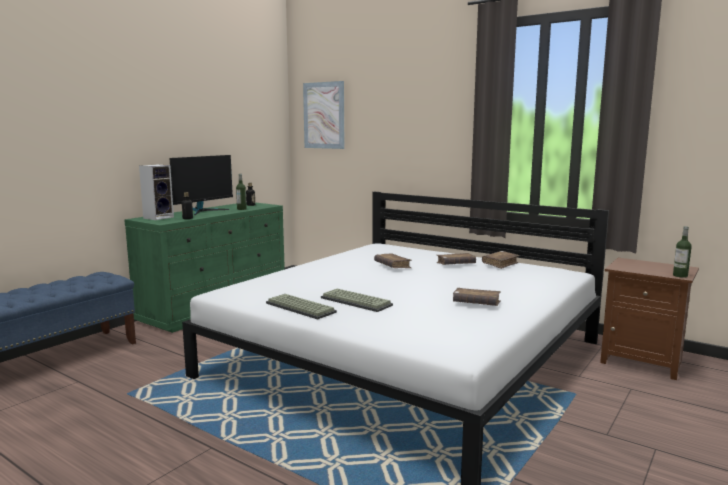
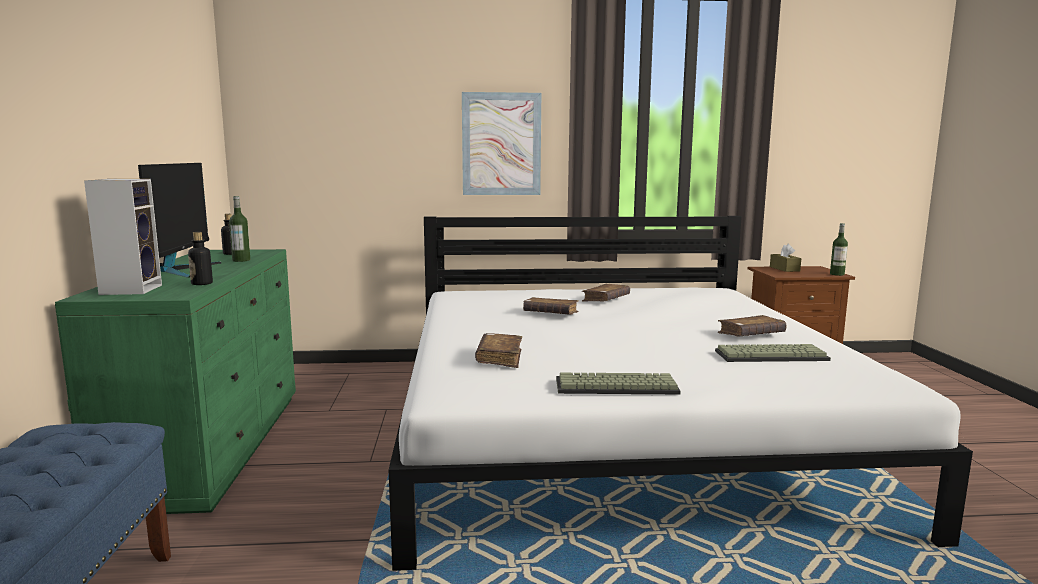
camera: 40 degrees left, 0 degrees up
picture [303,81,344,149] -> picture moved to [462,92,541,195]
keyboard [321,289,393,312] -> keyboard moved to [715,344,831,362]
brown book [482,251,519,269] -> brown book moved to [475,333,522,368]
none -> brown tissue box [770,244,801,272]

